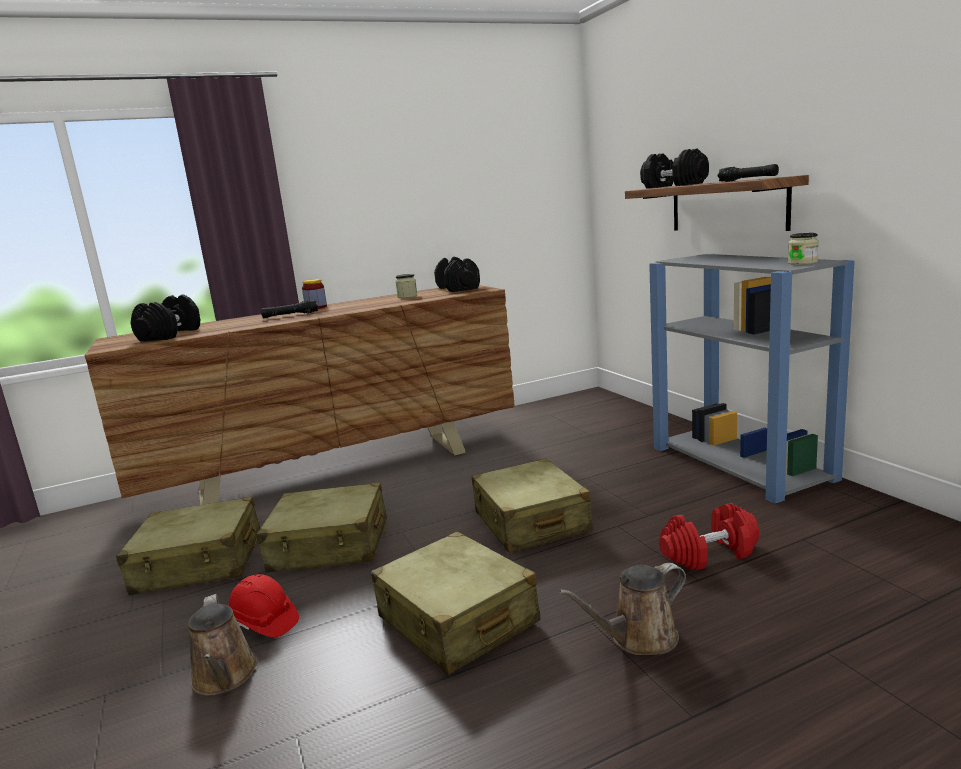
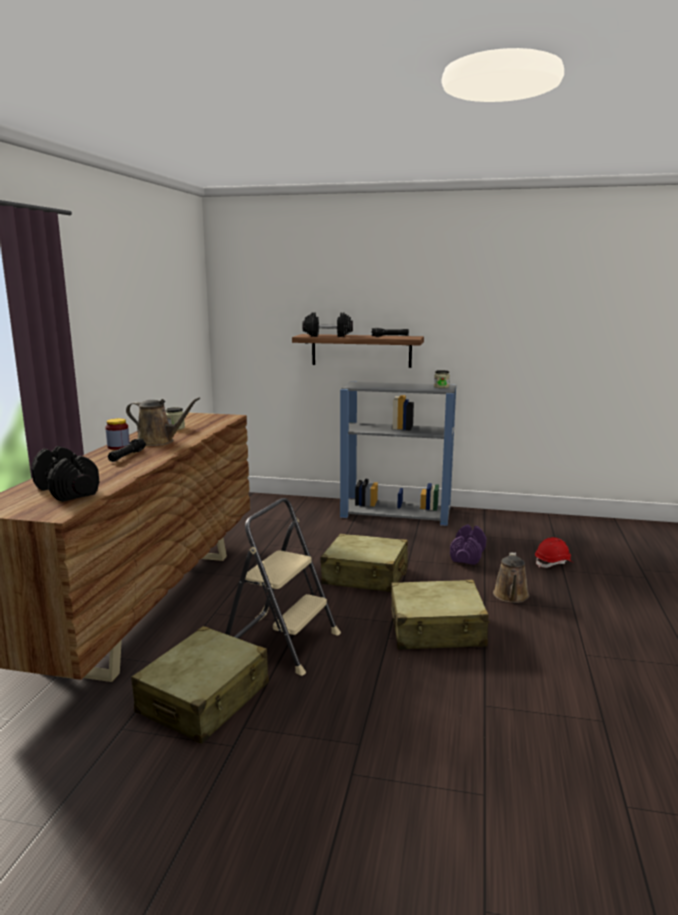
camera: 55 degrees left, 0 degrees up
brown watering can [188,594,258,696] -> brown watering can moved to [126,397,200,446]
red hard hat [228,574,299,638] -> red hard hat moved to [535,537,574,568]
beige suitcase [256,482,387,573] -> beige step ladder [225,498,341,676]
black dumbbell [434,257,480,292] -> none
red dumbbell [659,503,759,570] -> purple dumbbell [450,525,486,565]

